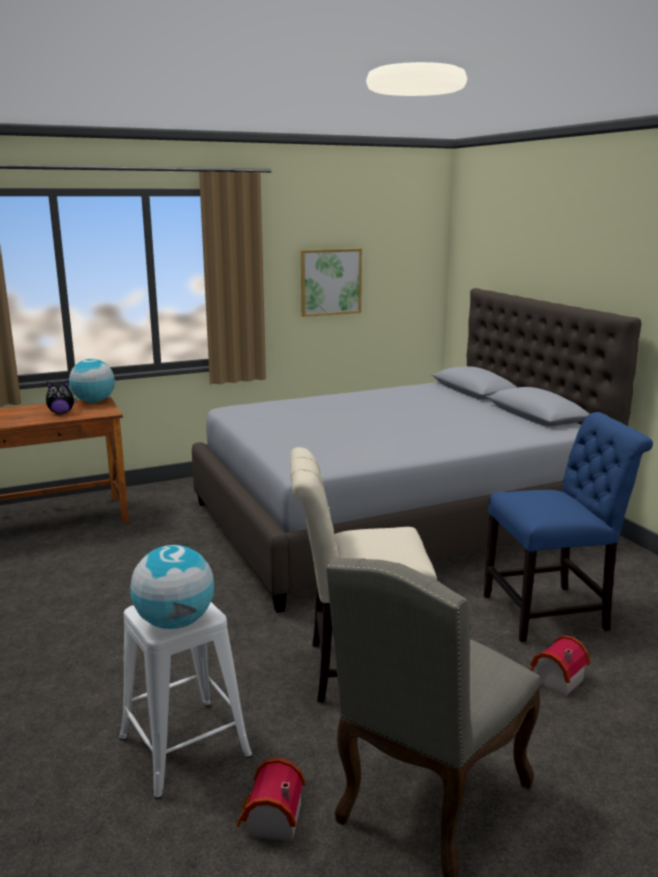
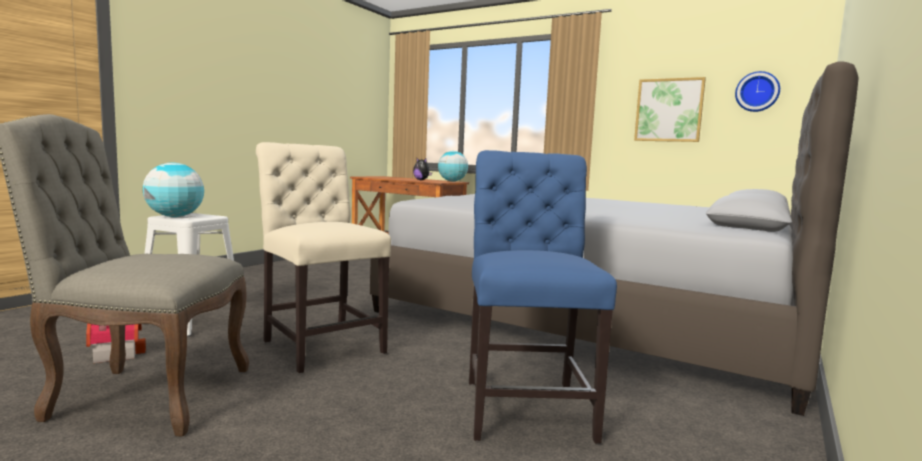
camera: 55 degrees right, 10 degrees down
blue chair [484,412,653,642] -> blue chair turned 135 degrees counterclockwise [469,150,617,444]
toy house [530,635,590,696] -> none
none -> wall clock [735,71,780,112]

